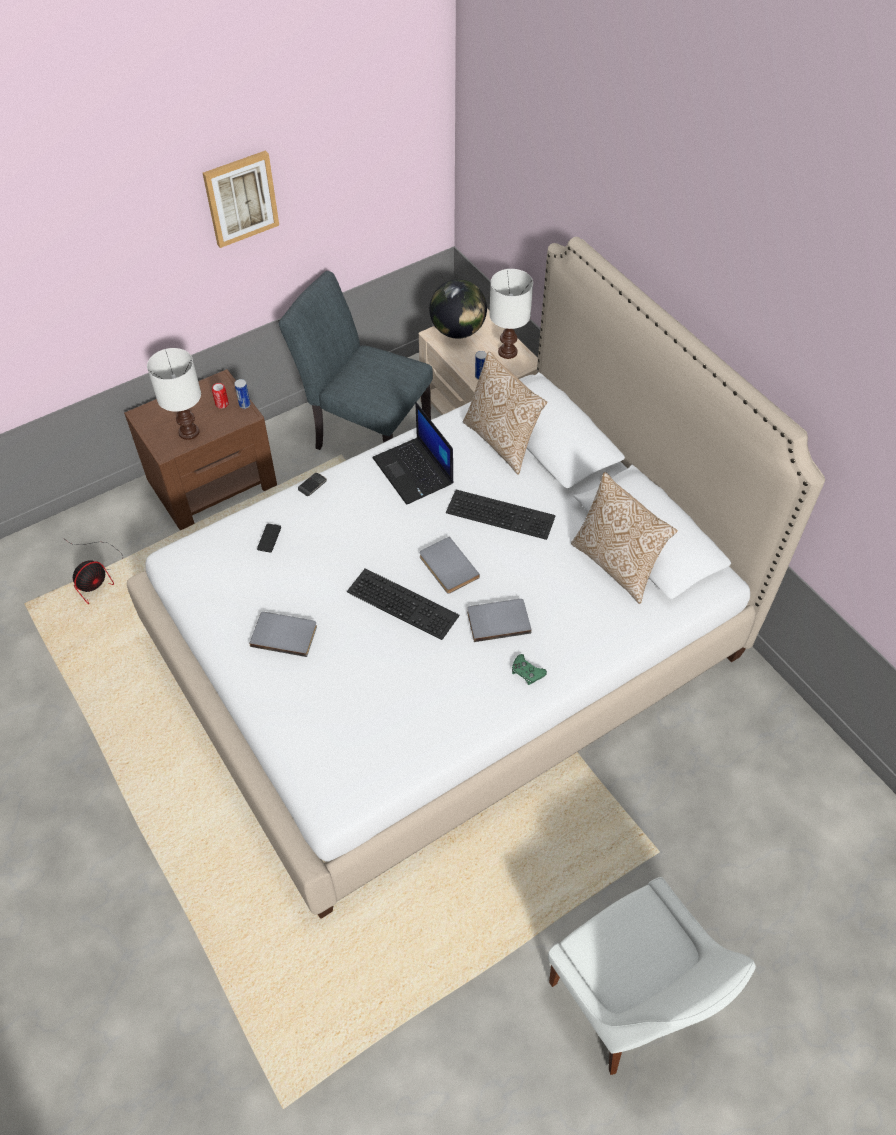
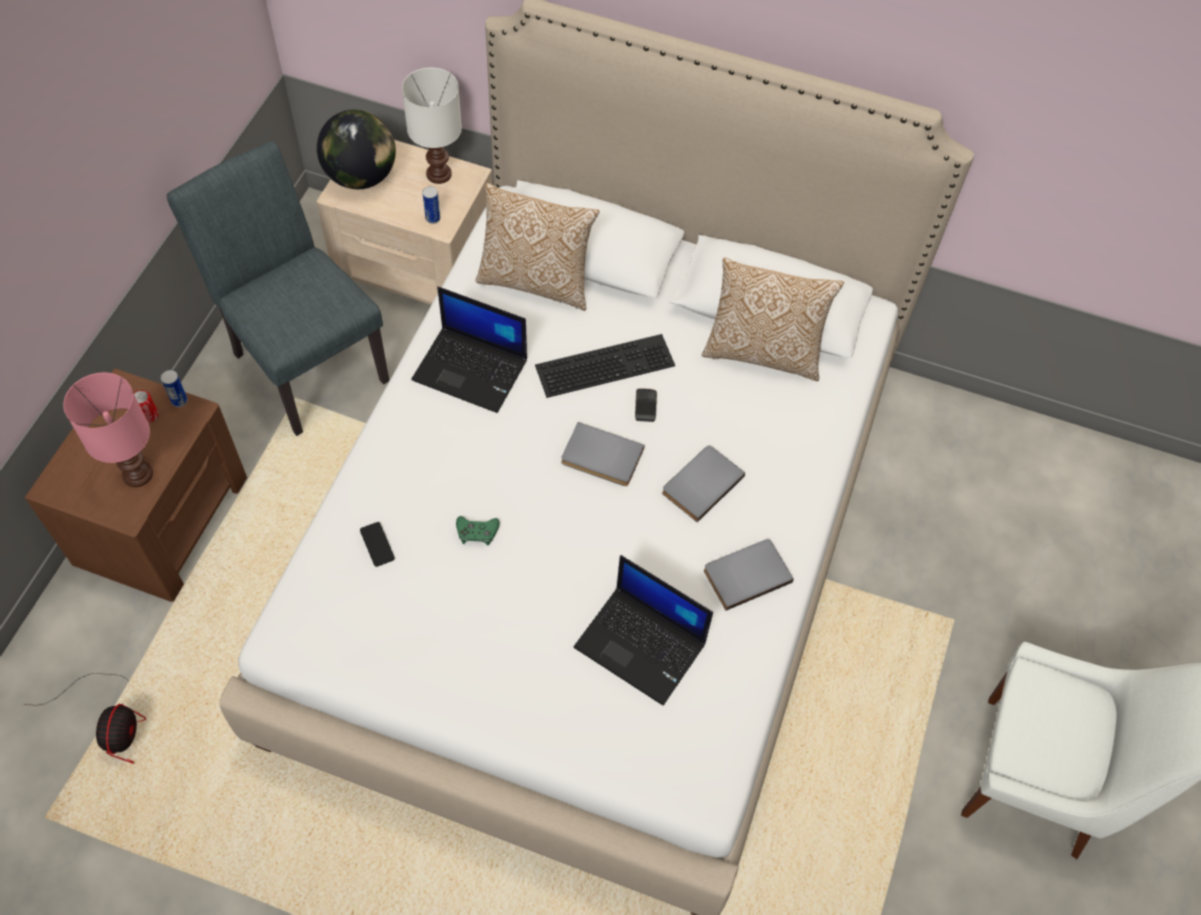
camera: 40 degrees left, 5 degrees up
white table lamp [147,348,201,440] -> pink table lamp [63,372,153,487]
picture [203,150,279,248] -> none
grey book [249,612,317,657] -> grey book moved to [704,539,794,611]
grey chair [279,271,433,450] -> grey chair turned 60 degrees clockwise [167,141,389,436]
phone [298,472,327,496] -> phone moved to [635,388,657,422]
keyboard [347,568,460,640] -> none
green game controller [512,654,547,685] -> green game controller moved to [456,516,500,546]
none -> laptop [574,555,713,705]

